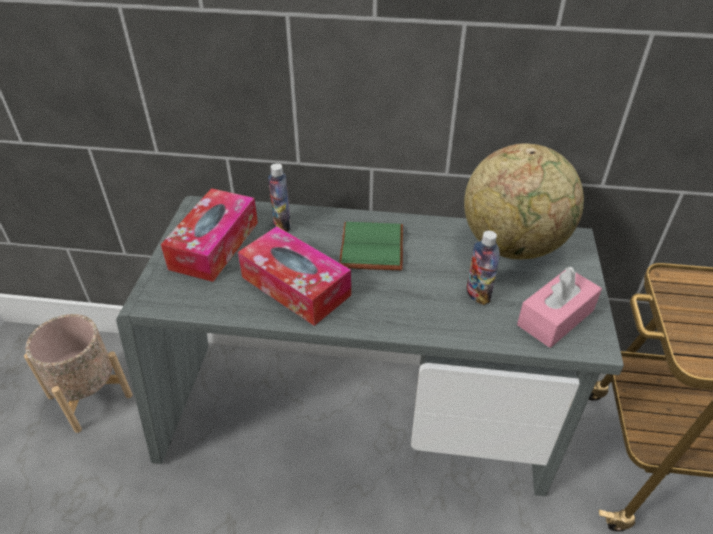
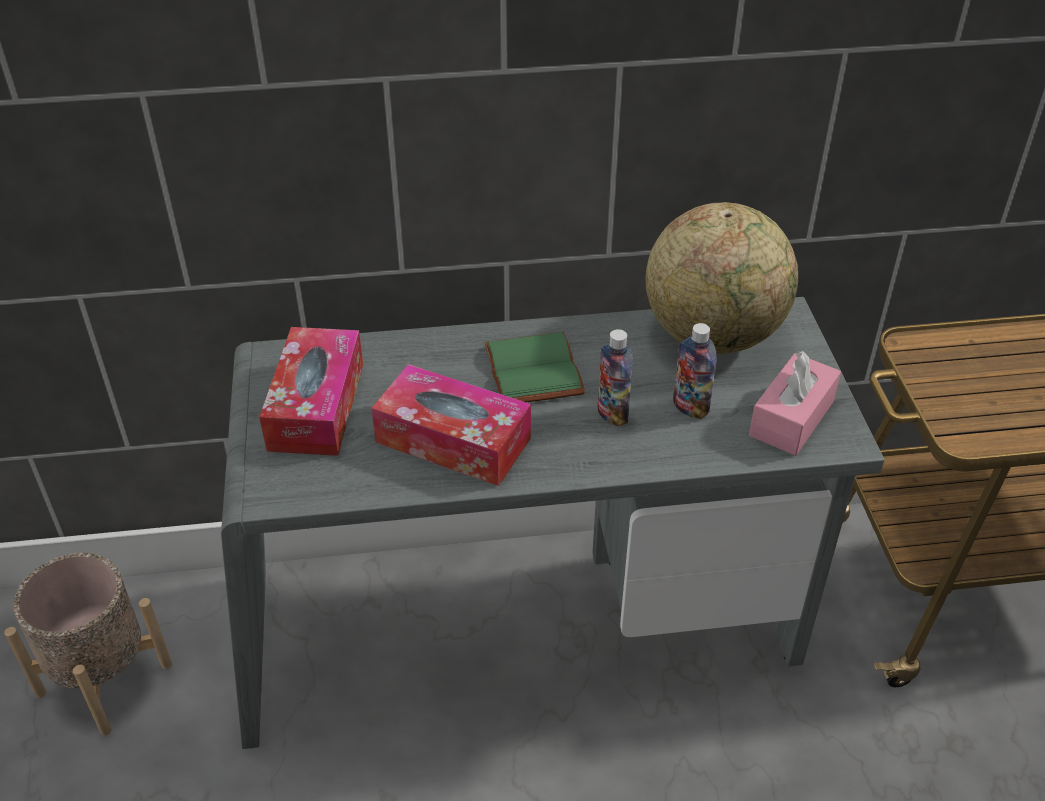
camera: 15 degrees left, 0 degrees up
bottle [268,163,291,232] -> bottle moved to [597,329,633,427]

